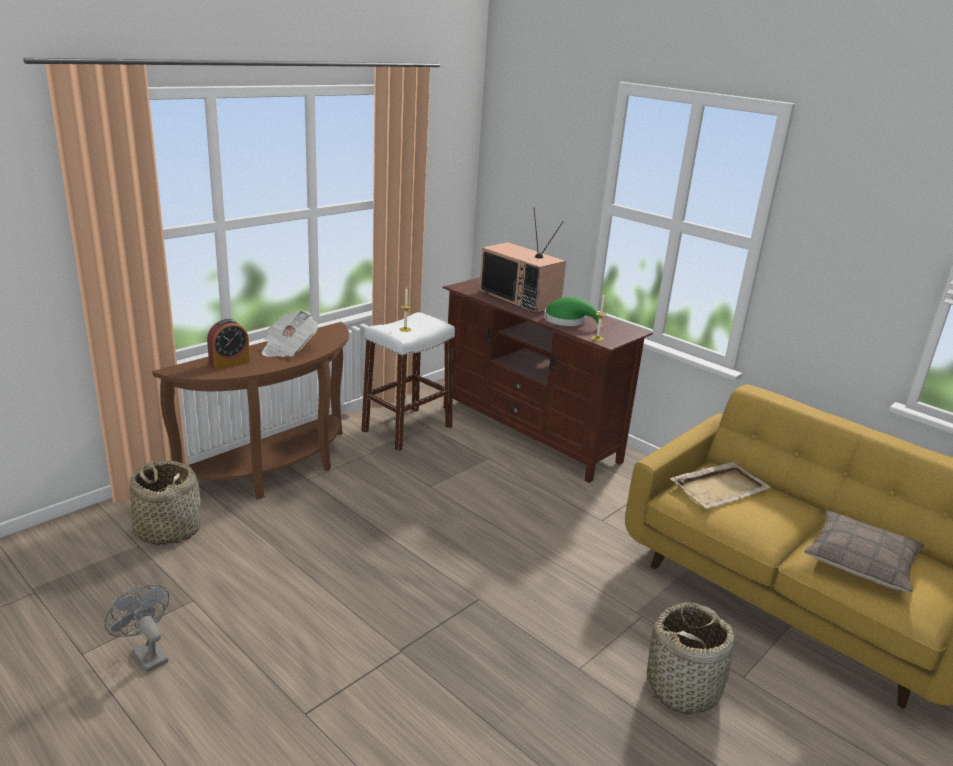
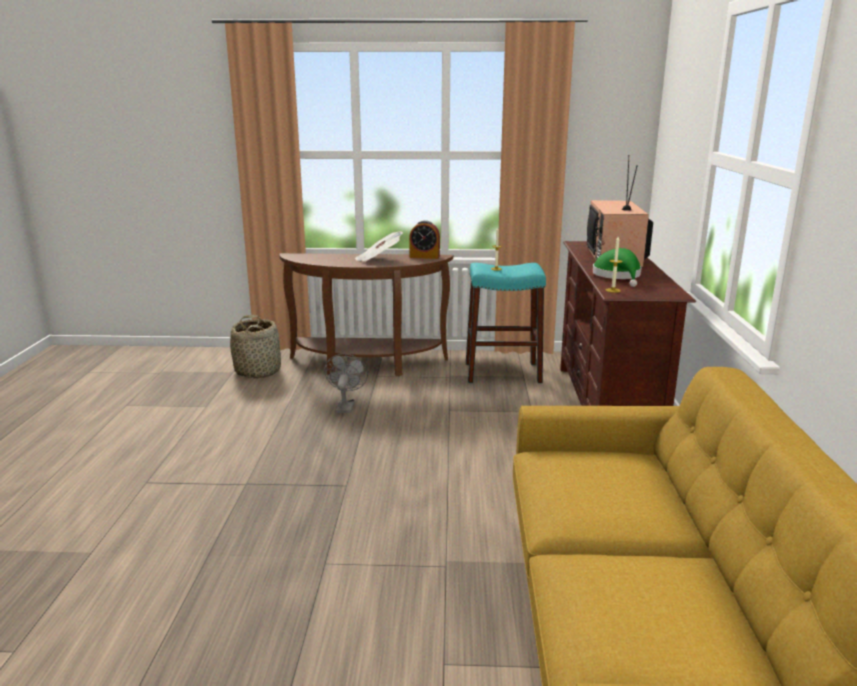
camera: 50 degrees right, 5 degrees down
grey fan [105,584,169,673] -> grey fan moved to [324,354,368,413]
alarm clock [207,319,250,370] -> alarm clock moved to [409,220,440,259]
white stool [361,312,455,451] -> turquoise stool [466,263,546,383]
basket [647,603,734,714] -> none
beige tray [670,462,771,509] -> none
pillow [804,510,925,593] -> none

